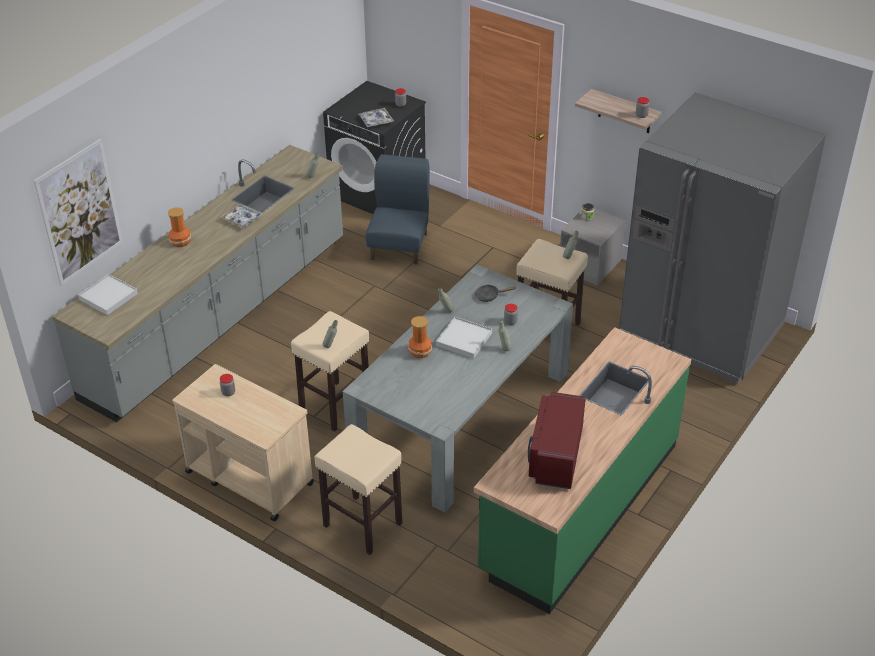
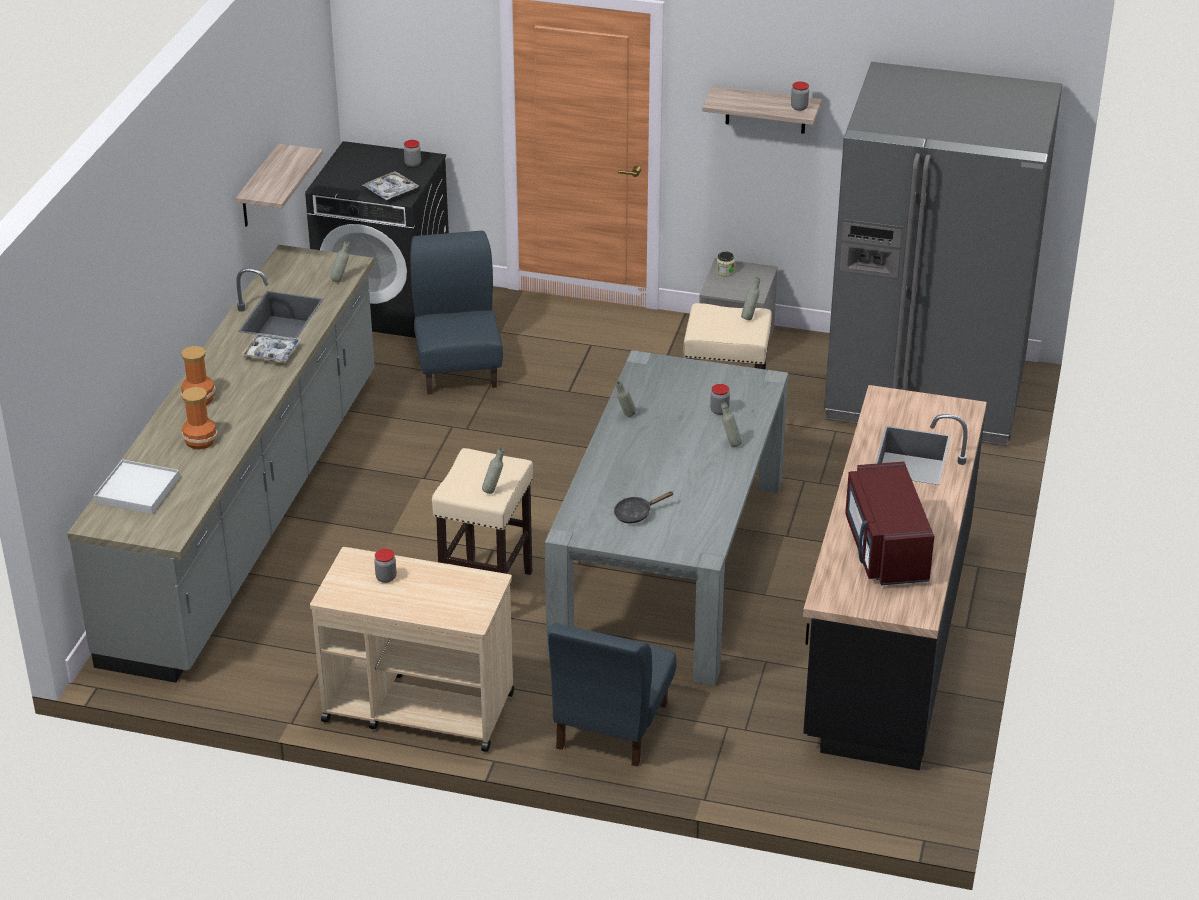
camera: 20 degrees left, 5 degrees down
picture [33,139,123,286] -> none
beige stool [314,424,402,555] -> blue chair [548,623,677,767]
vase [408,316,432,358] -> vase moved to [181,387,217,449]
white tray [436,317,492,359] -> none
green counter [474,327,691,614] -> black counter [803,385,987,771]
black frying pan [475,285,516,302] -> black frying pan moved to [614,491,673,524]
none -> shelf [236,144,323,227]

